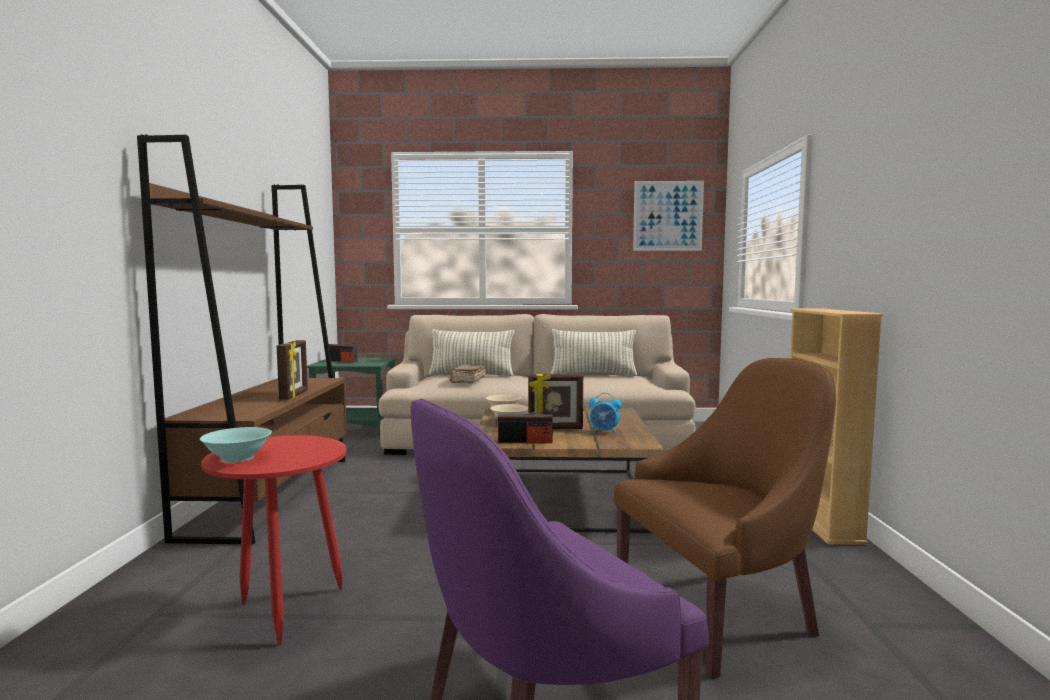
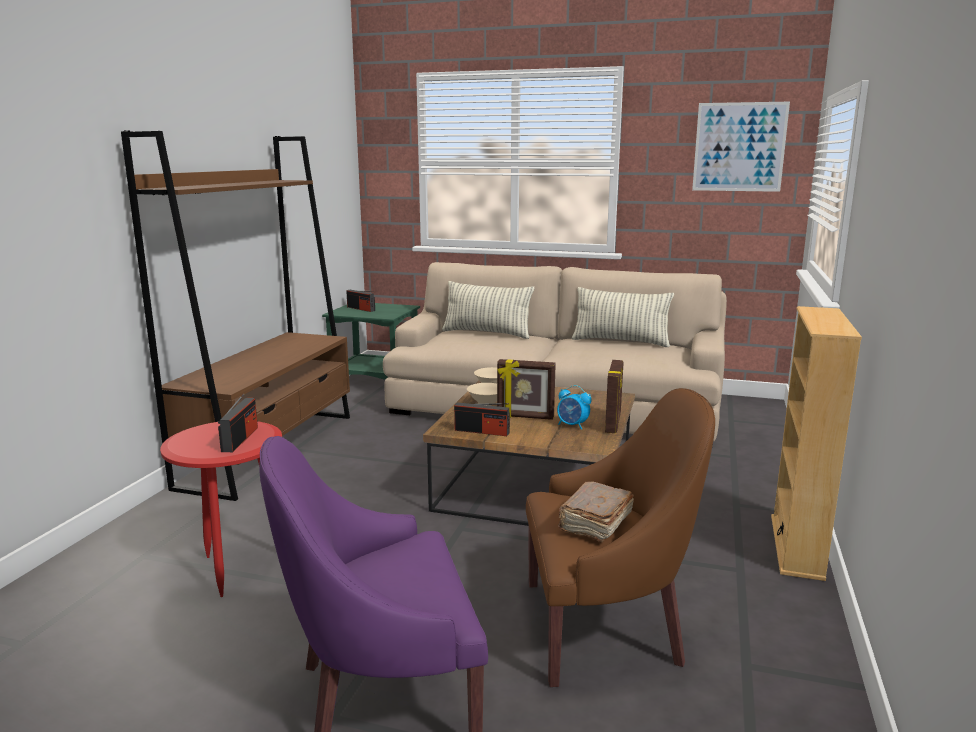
camera: 15 degrees right, 10 degrees up
turquoise bowl [200,427,272,463] -> none
picture frame [277,340,308,400] -> picture frame moved to [605,360,623,433]
brown book [449,365,486,384] -> brown book moved to [558,481,634,542]
none -> radio [218,394,258,452]

